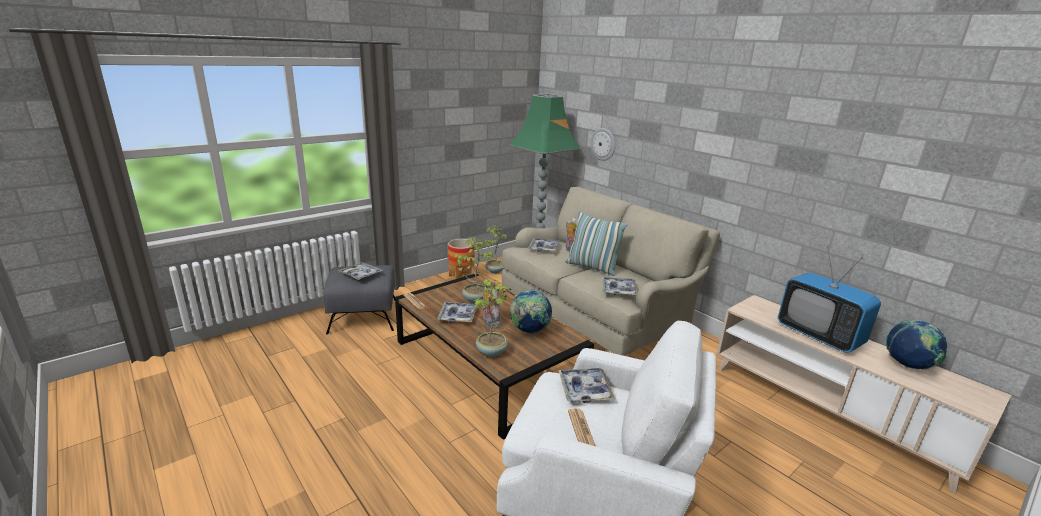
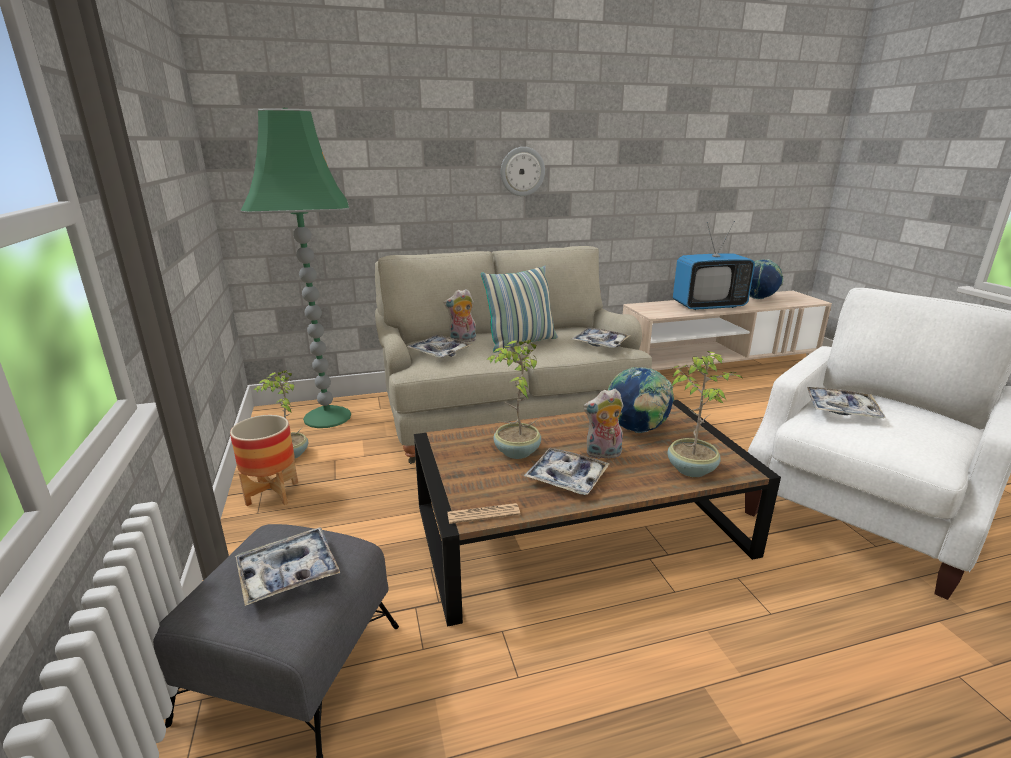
camera: 65 degrees left, 0 degrees up
newspaper [568,408,596,446] -> none
wall clock [591,128,615,161] -> wall clock moved to [501,147,545,196]

